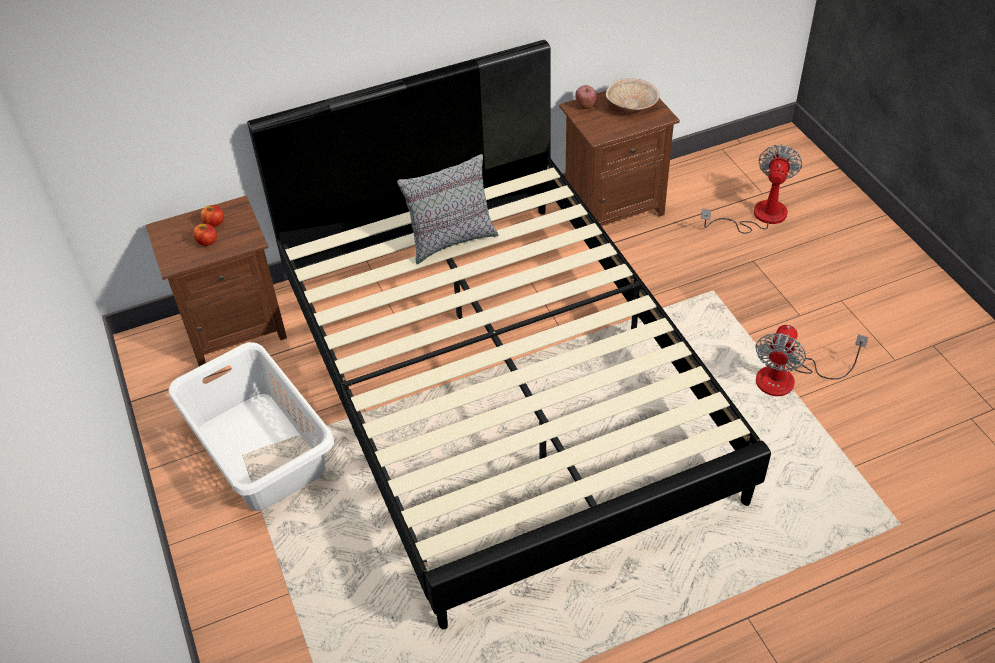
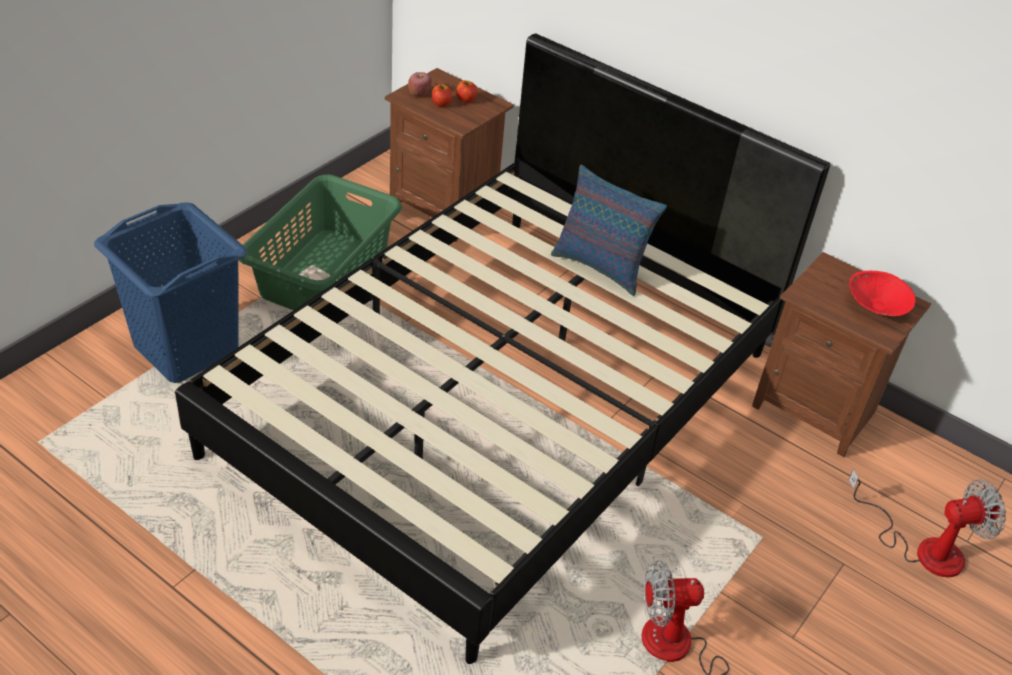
camera: 55 degrees right, 5 degrees down
white laundry basket [168,342,334,511] -> green laundry basket [239,174,402,310]
grey pillow [397,154,498,264] -> blue pillow [551,165,667,296]
apple [575,85,597,109] -> apple moved to [408,72,432,96]
beige bowl [606,79,660,110] -> red bowl [849,271,915,316]
none -> blue laundry basket [94,202,247,383]

